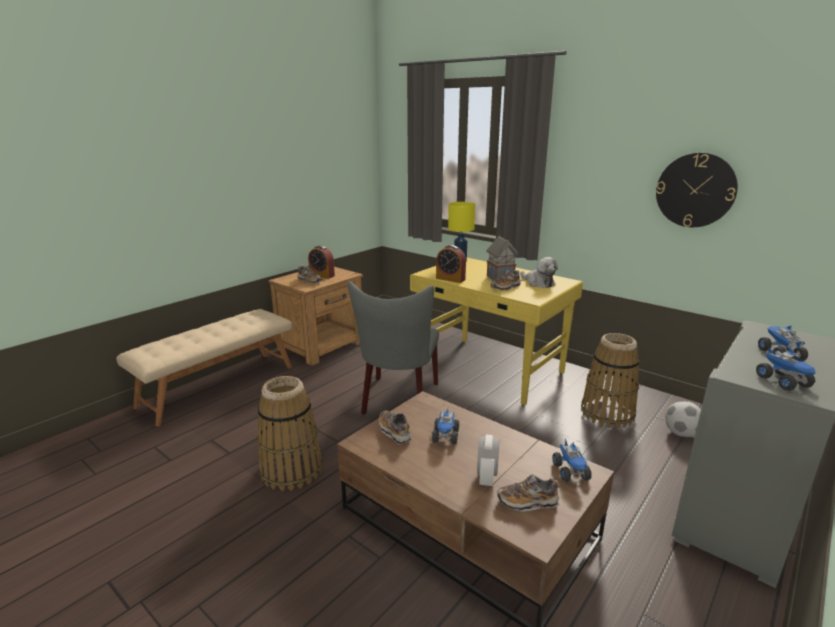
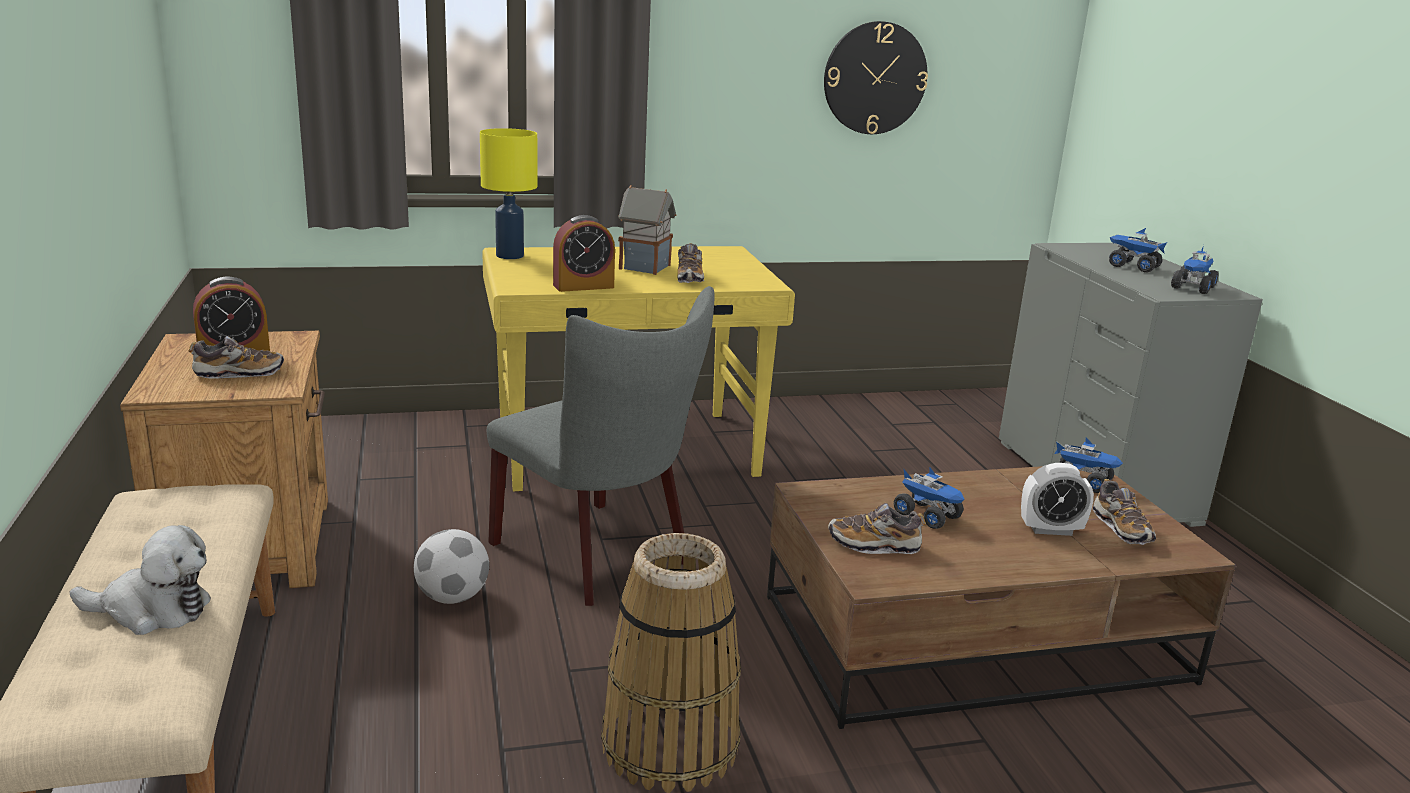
camera: 55 degrees left, 0 degrees up
alarm clock [477,435,499,486] -> alarm clock turned 45 degrees counterclockwise [1021,463,1094,536]
shoe [497,474,560,511] -> shoe turned 45 degrees counterclockwise [1093,479,1156,545]
plush toy [520,257,558,288] -> plush toy moved to [70,525,211,635]
basket [581,333,639,428] -> none
football [665,401,701,437] -> football moved to [414,529,489,604]
toy truck [756,346,816,391] -> toy truck turned 105 degrees clockwise [1171,245,1219,294]

